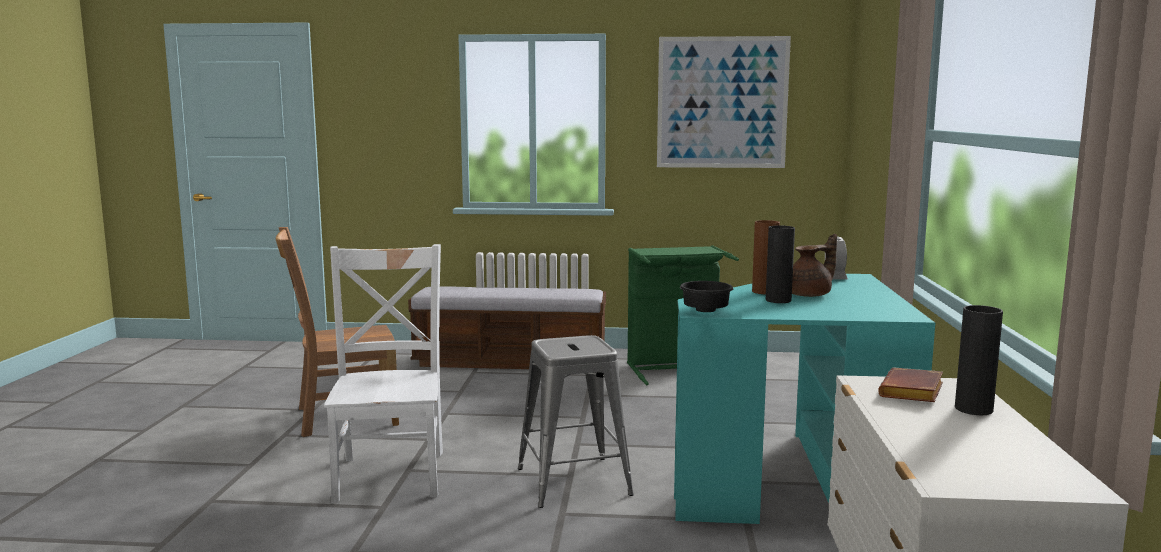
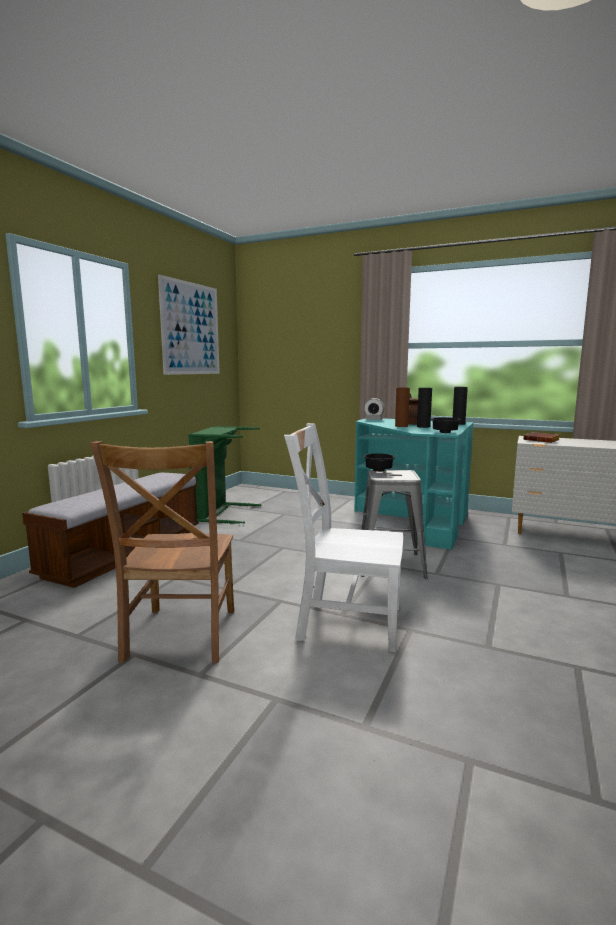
camera: 70 degrees left, 0 degrees up
black vase [955,305,1003,415] -> black vase moved to [453,387,468,425]
none -> black bowl [364,454,395,472]

